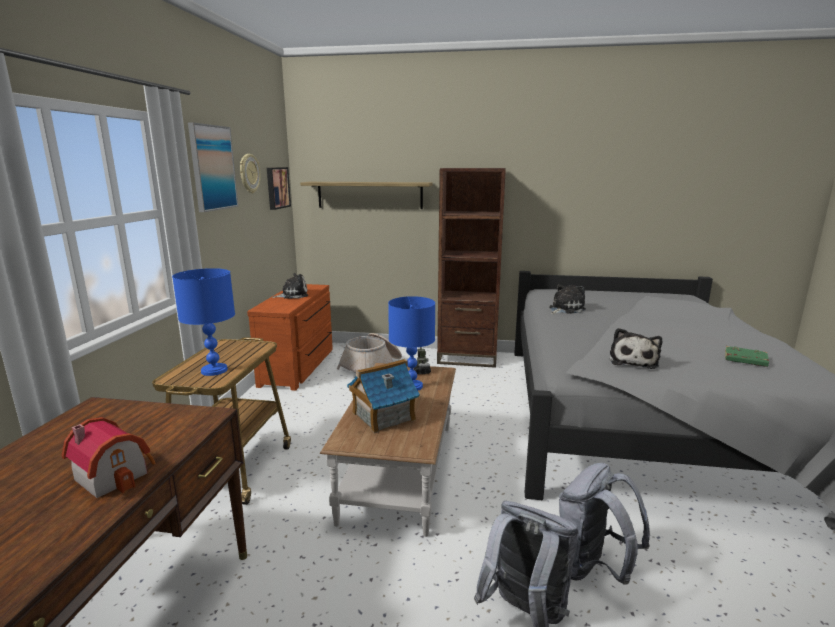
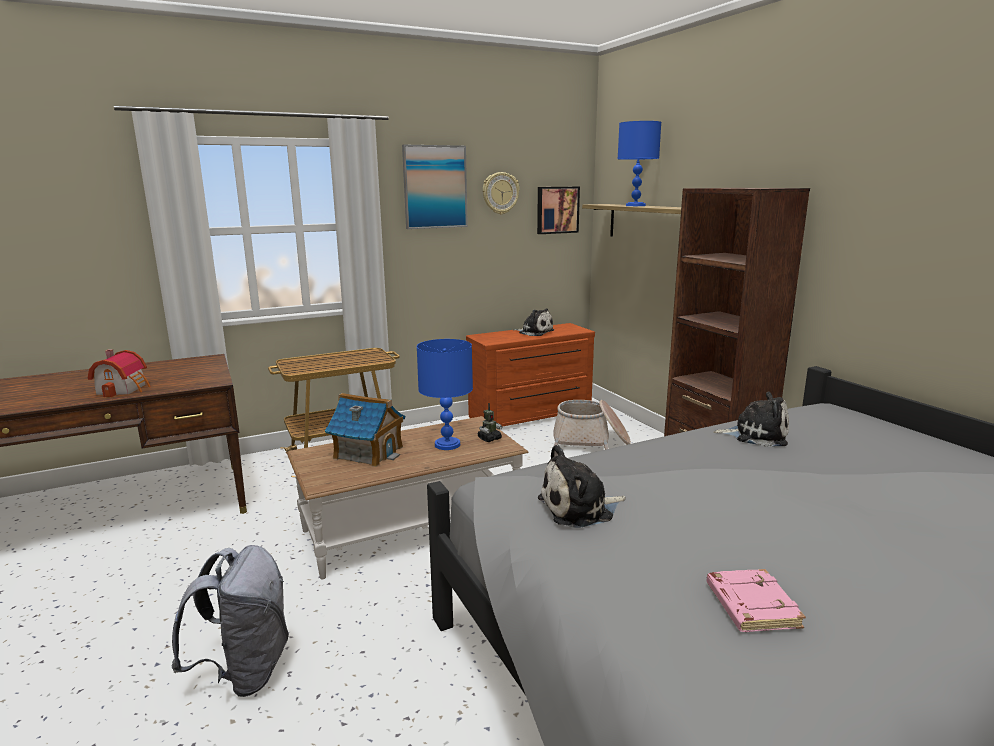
camera: 55 degrees right, 0 degrees up
blue table lamp [172,268,235,376] -> blue table lamp moved to [618,121,661,206]
grey backpack [559,463,650,584] -> none
green book [725,346,769,367] -> pink book [706,569,806,632]

